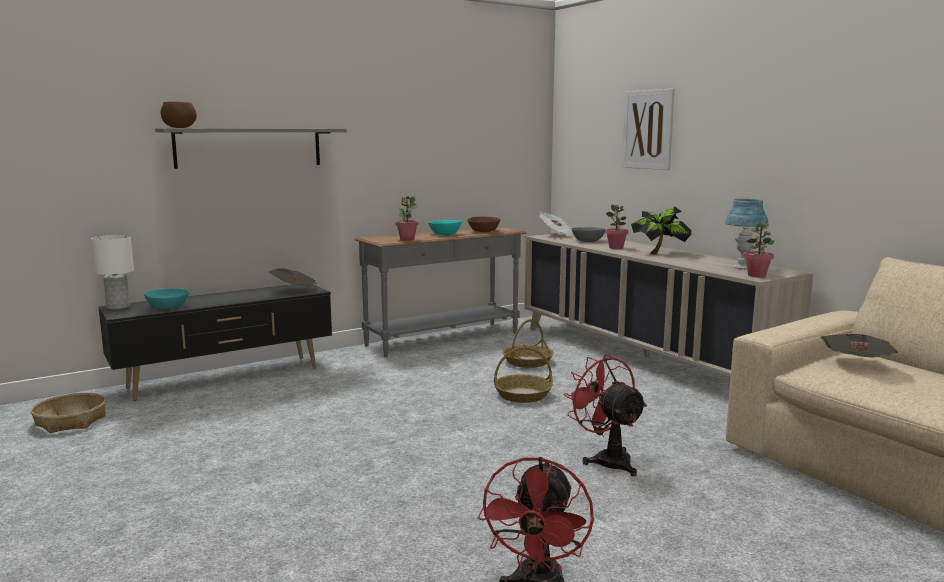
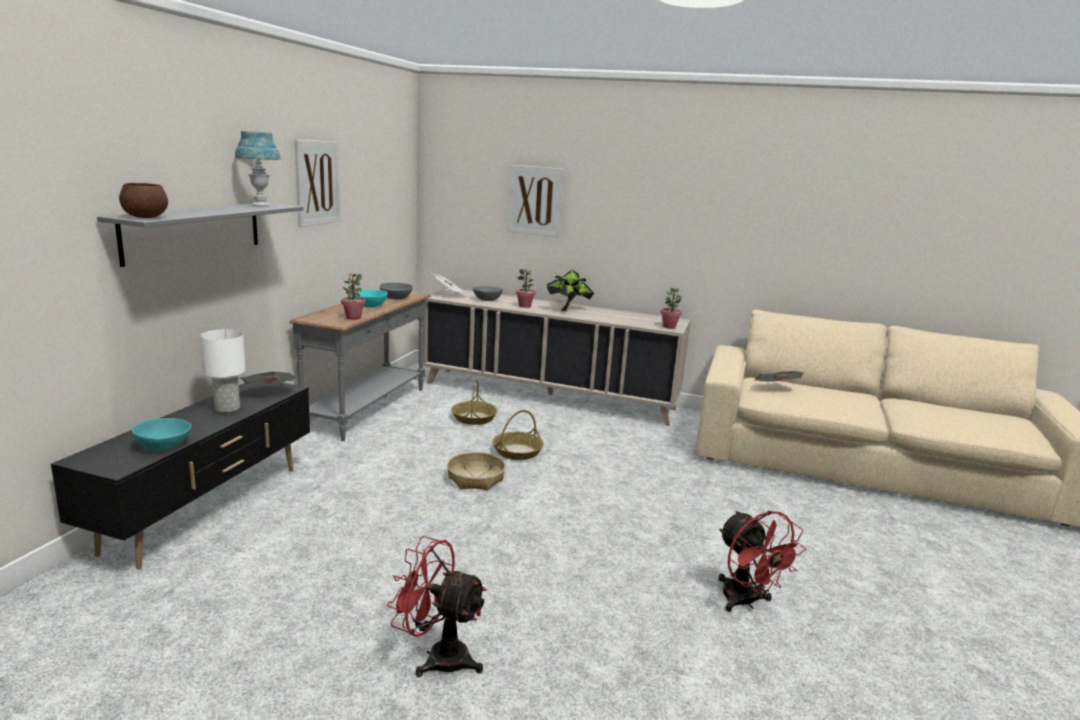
camera: 40 degrees left, 5 degrees up
basket [31,393,106,433] -> basket moved to [447,452,506,491]
white table lamp [91,235,134,310] -> white table lamp moved to [200,329,246,413]
brown bowl [467,217,501,232] -> grey bowl [380,282,413,299]
red fan [564,355,647,476] -> red fan moved to [387,536,487,677]
blue table lamp [725,199,768,269] -> blue table lamp moved to [235,131,281,206]
none -> picture [295,140,341,227]

